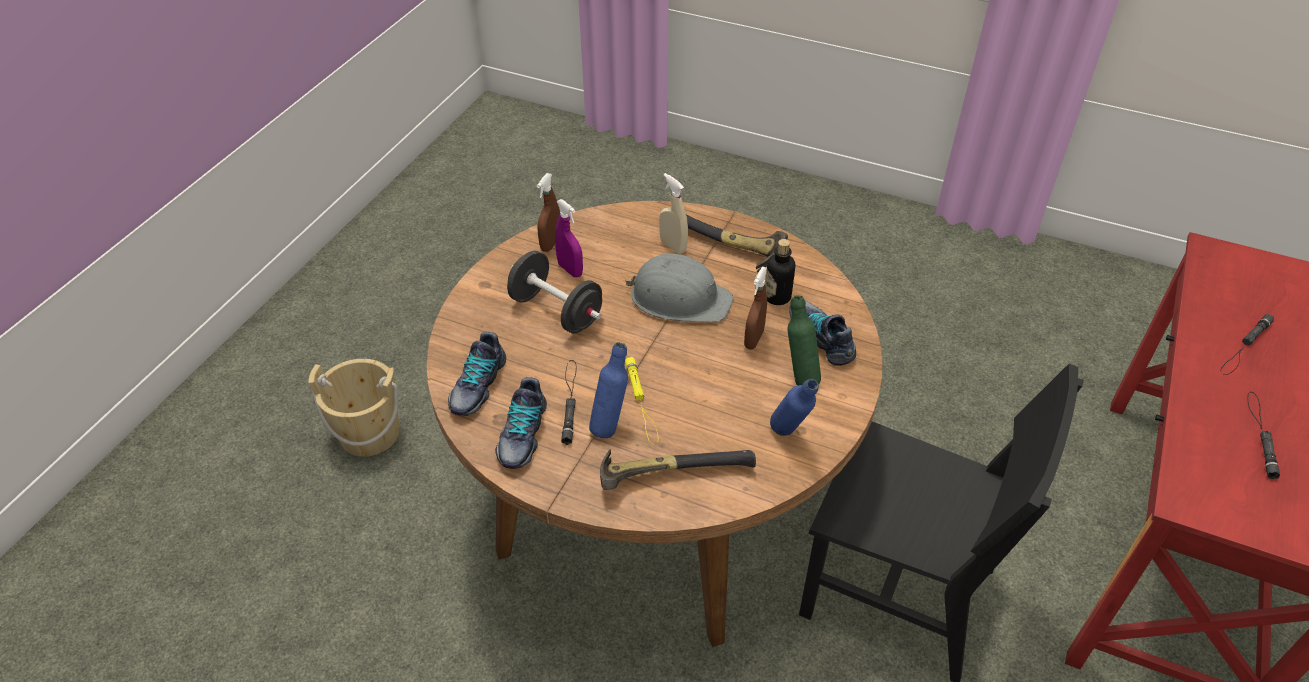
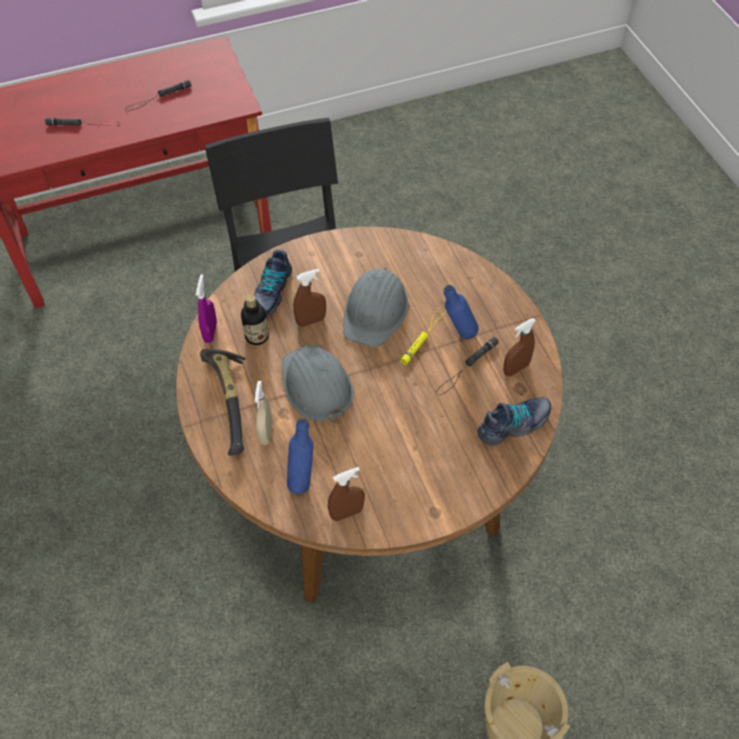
camera: 135 degrees left, 10 degrees up
shoe [495,377,547,469] -> brown spray bottle [503,318,536,376]
black dumbbell [507,251,602,333] -> none
purple spray bottle [555,199,583,277] -> purple spray bottle moved to [196,274,217,343]
hammer [600,449,756,490] -> none
blue bottle [770,379,819,436] -> blue bottle moved to [287,418,314,494]
green bottle [787,295,821,386] -> none
none -> grey hard hat [343,268,409,347]

